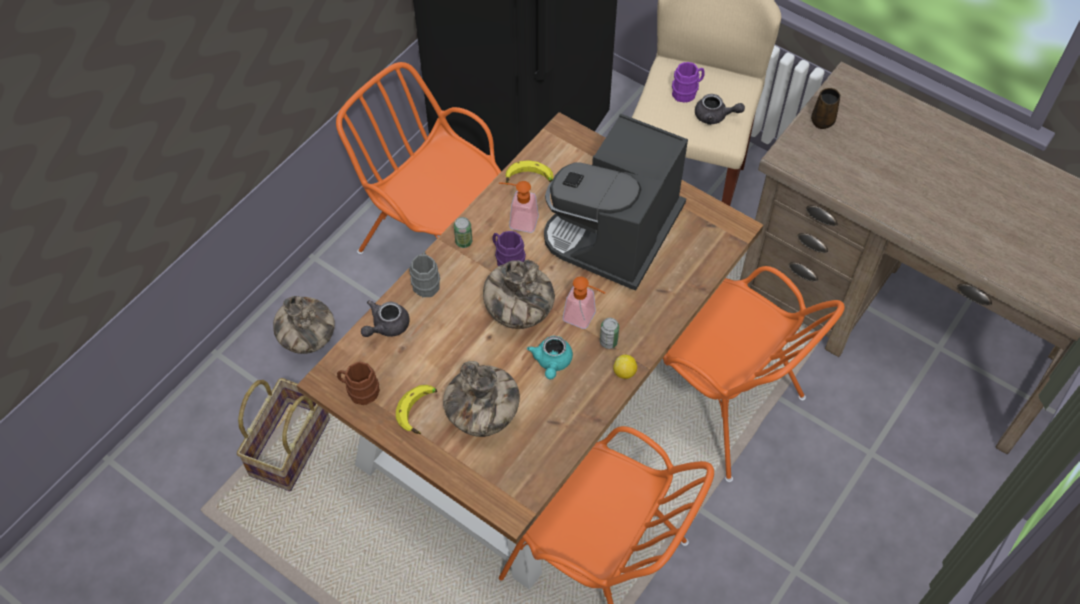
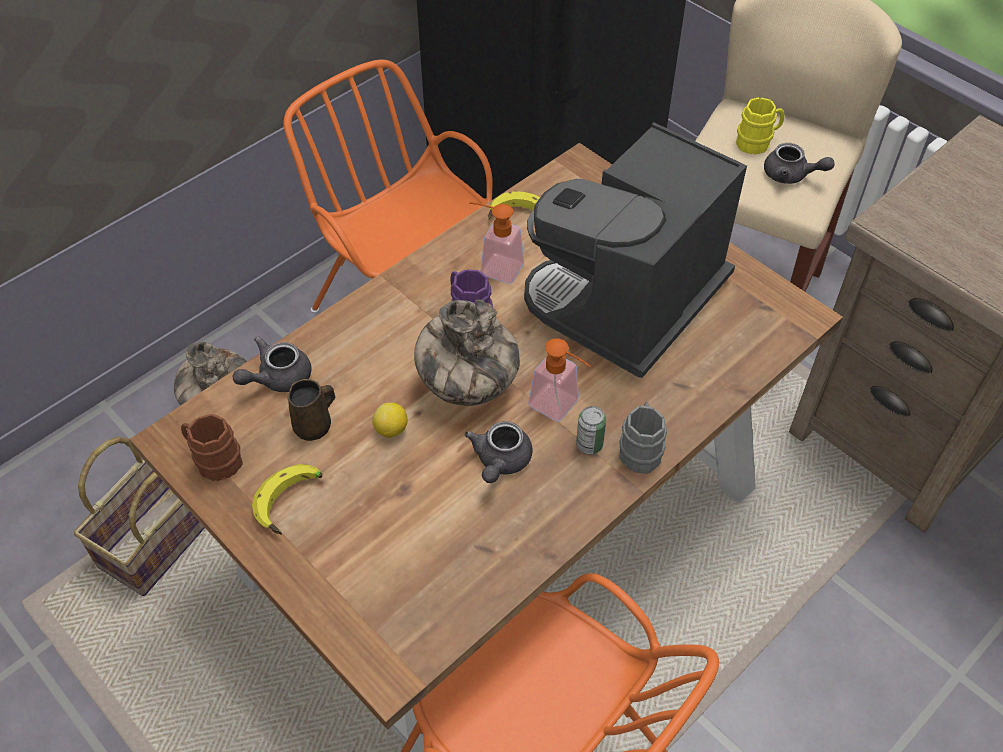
camera: 10 degrees right, 5 degrees down
grey mug [409,251,440,297] -> grey mug moved to [619,402,667,474]
vase [443,361,520,437] -> none
can [454,217,472,248] -> none
turquoise teapot [527,336,573,380] -> grey teapot [464,421,533,483]
lemon [613,355,637,379] -> lemon moved to [372,403,408,438]
orange chair [662,266,845,483] -> none
purple mug [672,62,705,103] -> yellow mug [736,97,784,154]
brown mug [811,88,841,129] -> brown mug moved to [288,379,335,441]

